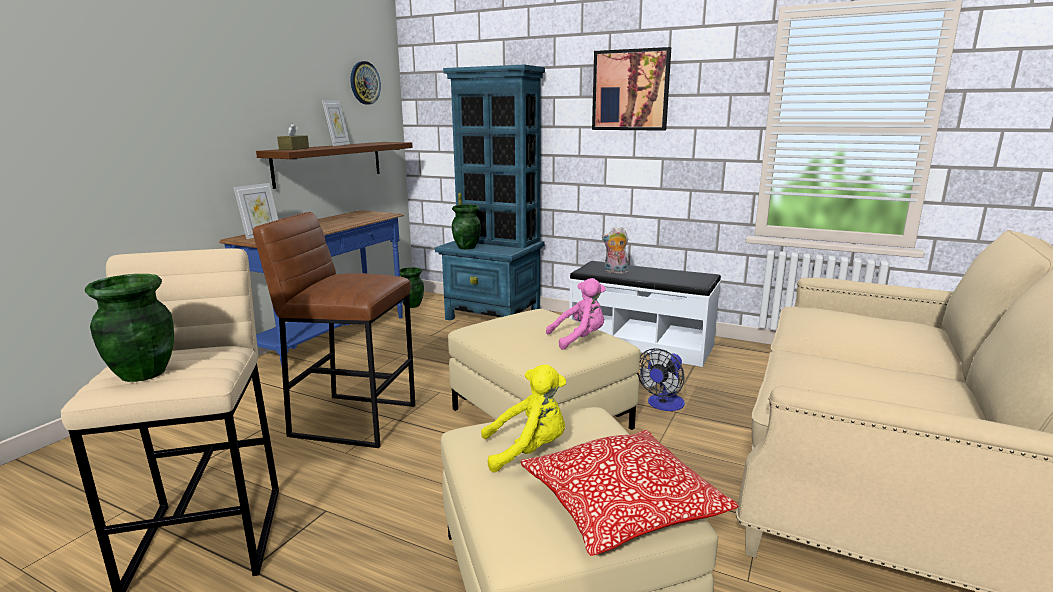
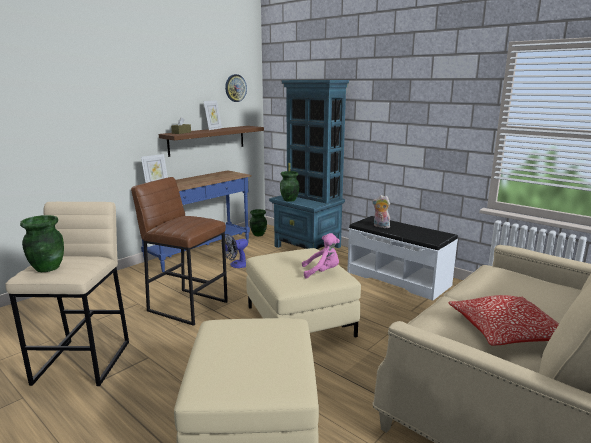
camera: 15 degrees right, 0 degrees up
yellow plush toy [481,364,566,472] -> none
pillow [521,430,739,556] -> pillow moved to [448,295,559,346]
picture [592,47,671,131] -> none
fan [637,348,685,411] -> fan moved to [225,234,248,268]

